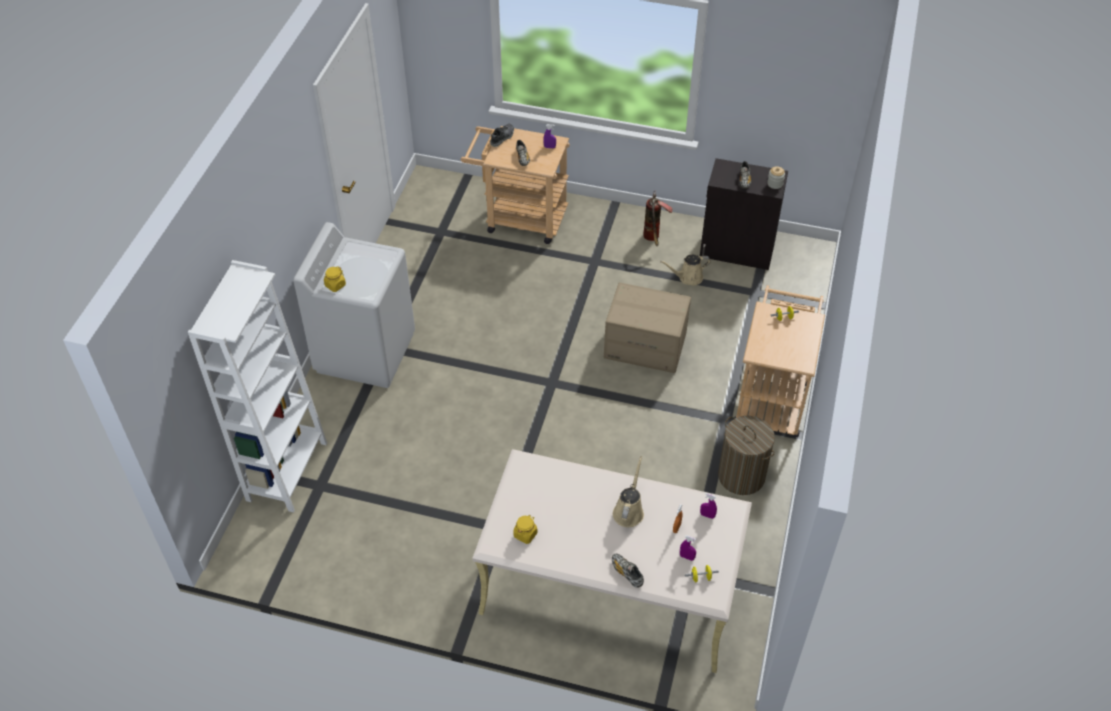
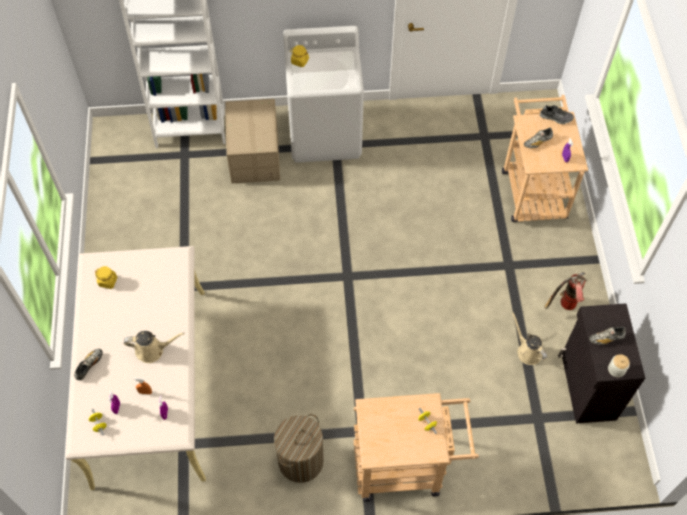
camera: 70 degrees right, 10 degrees up
cardboard box [604,282,691,373] -> cardboard box moved to [225,99,280,183]

